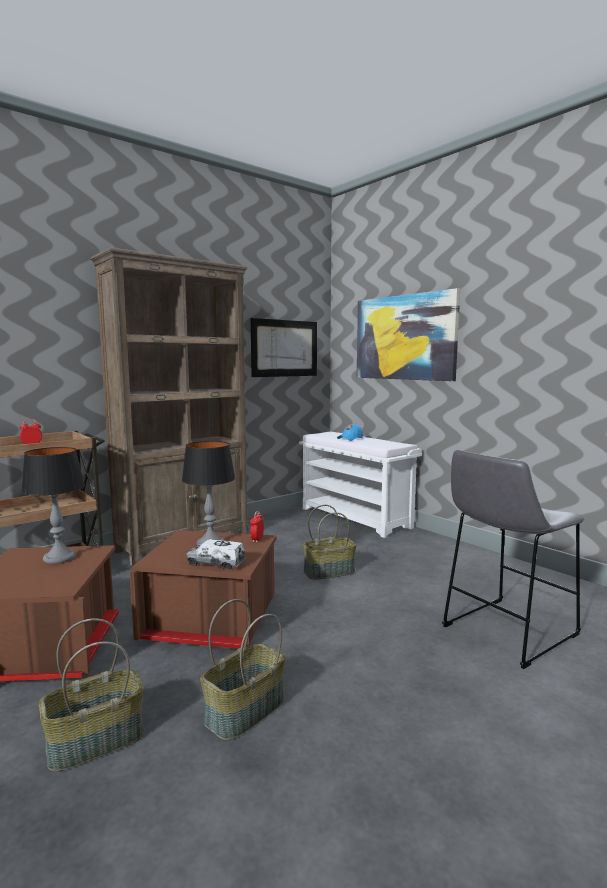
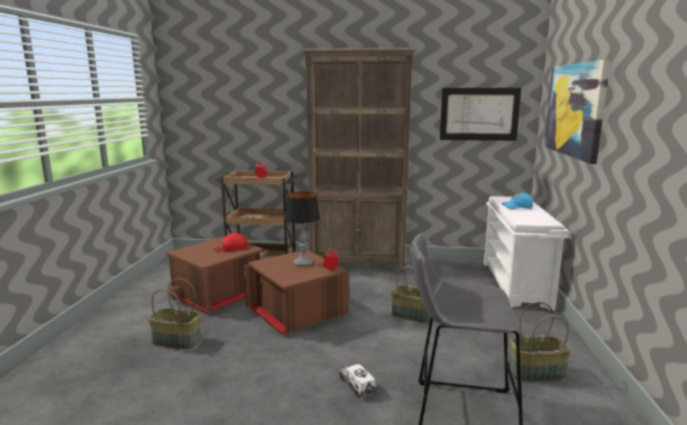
camera: 45 degrees right, 5 degrees up
table lamp [21,447,85,564] -> red cap [213,233,248,252]
toy truck [187,539,246,570] -> toy truck moved to [339,364,377,399]
basket [200,599,285,740] -> basket moved to [509,302,571,381]

